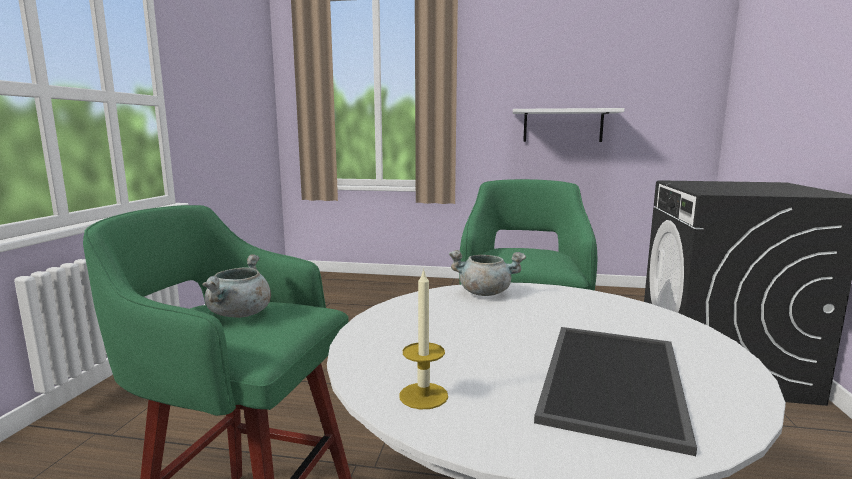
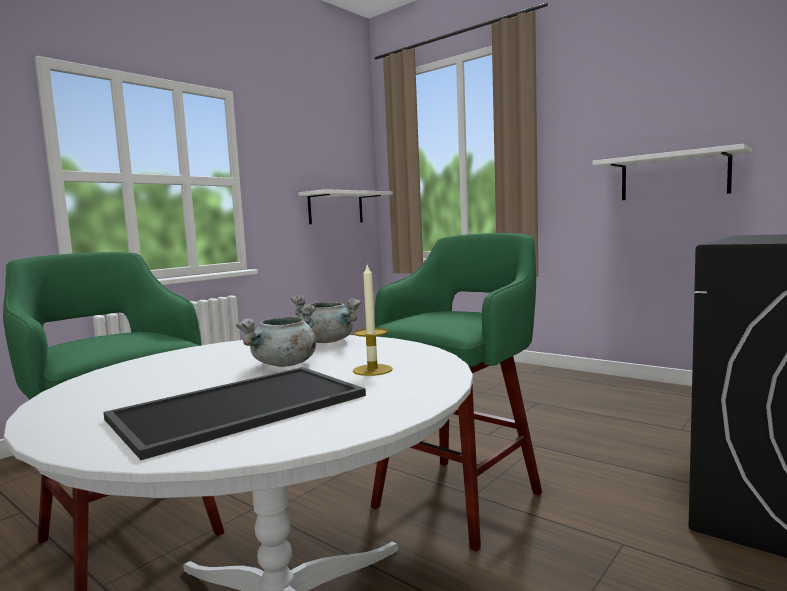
camera: 30 degrees right, 5 degrees down
grey cooking pot [202,254,271,318] -> grey cooking pot moved to [236,304,316,367]
candle [399,268,448,410] -> candle moved to [353,265,393,376]
none -> white shelf [298,189,393,224]

